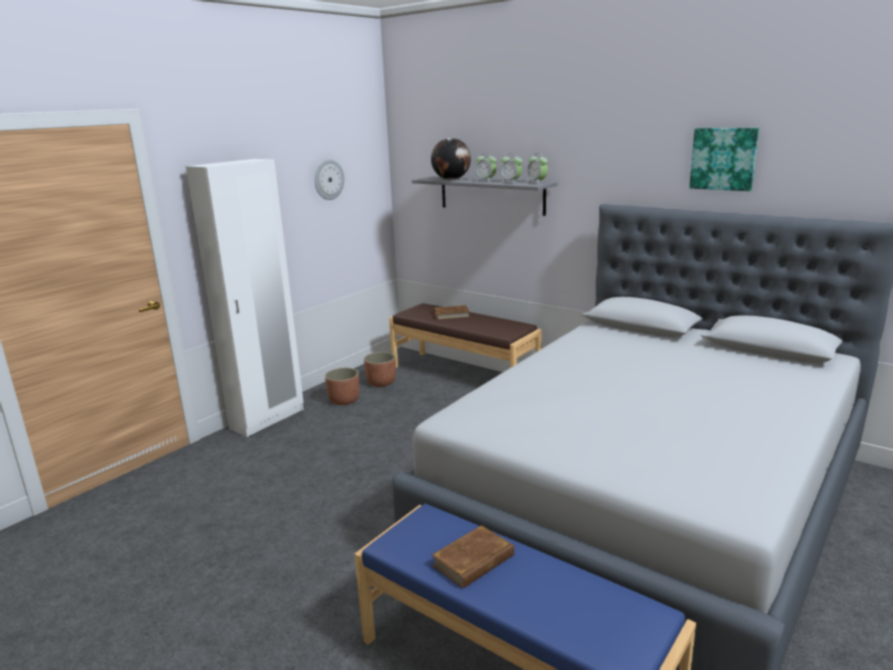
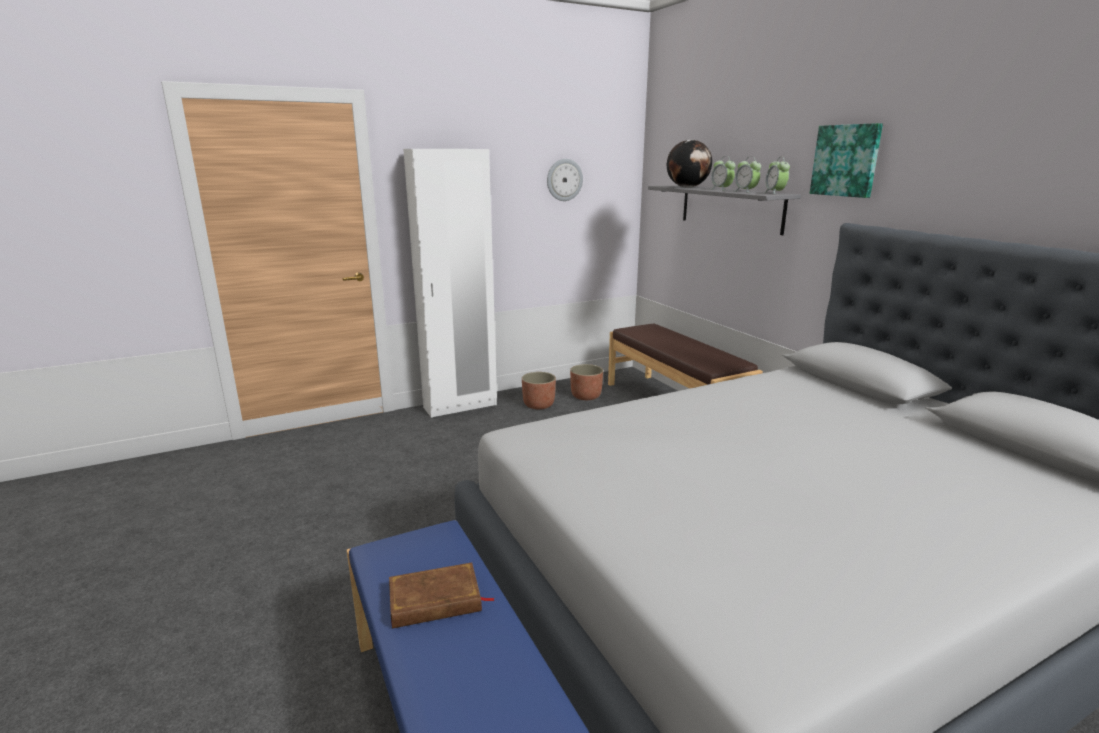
camera: 25 degrees right, 0 degrees up
brown book [429,305,470,320] -> none
picture [689,128,759,191] -> picture moved to [810,123,883,198]

